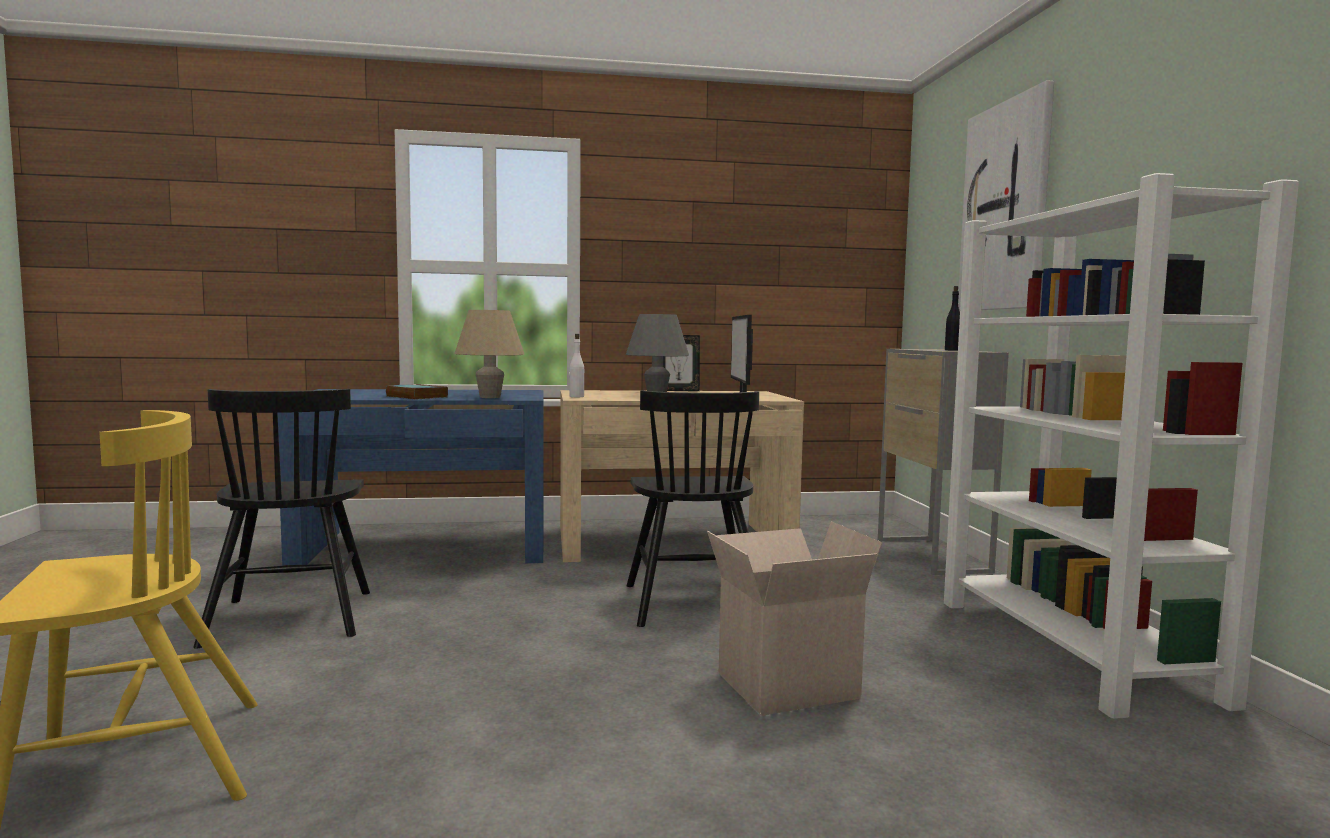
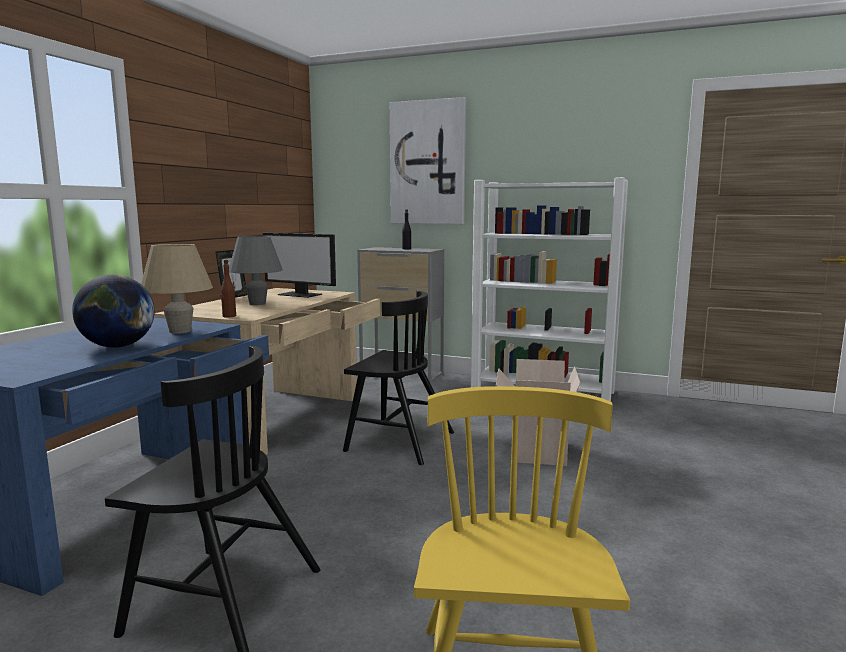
camera: 60 degrees left, 5 degrees up
book [386,384,448,399] -> globe [72,274,155,348]
white bottle [569,334,584,397] -> brown bottle [221,260,236,318]

